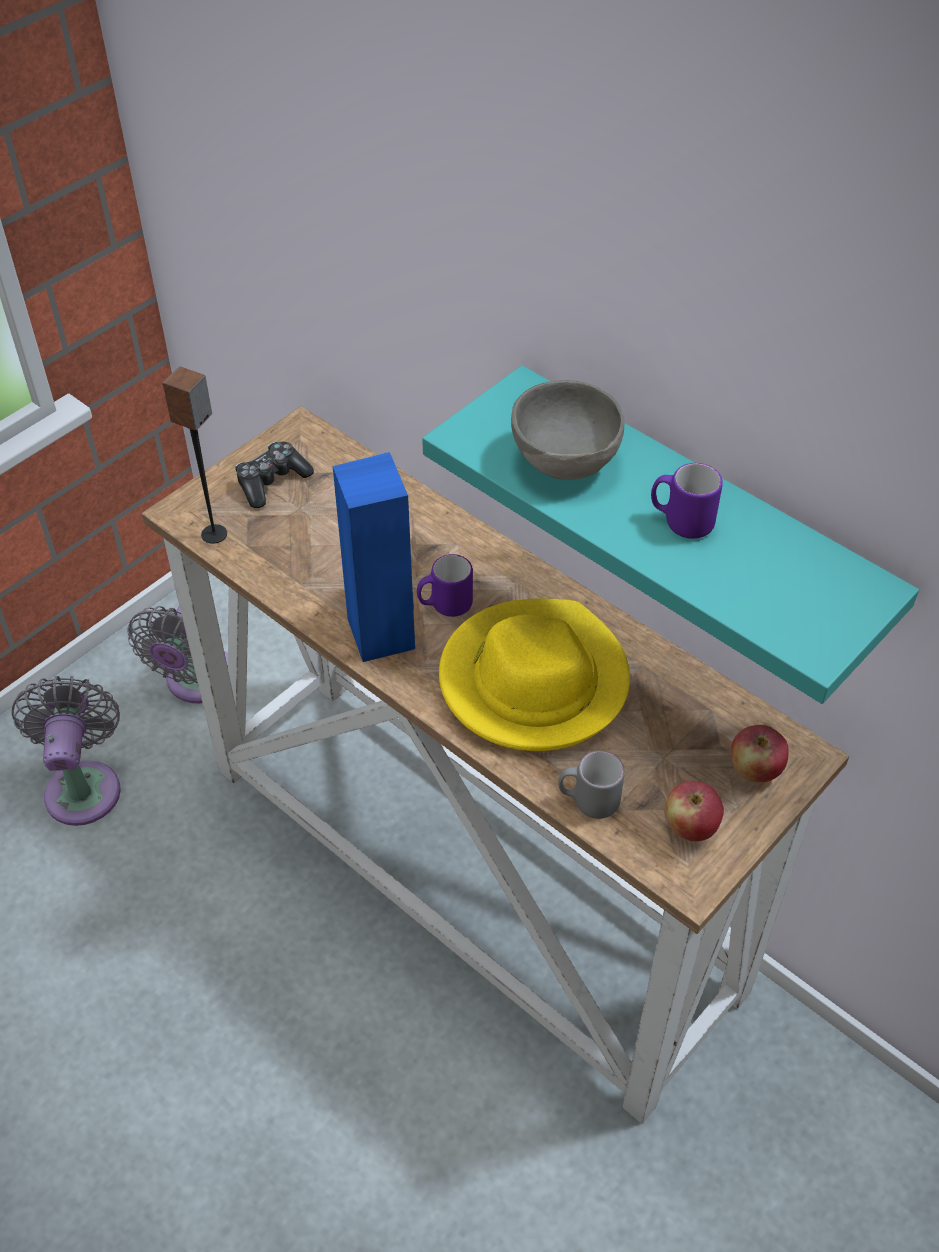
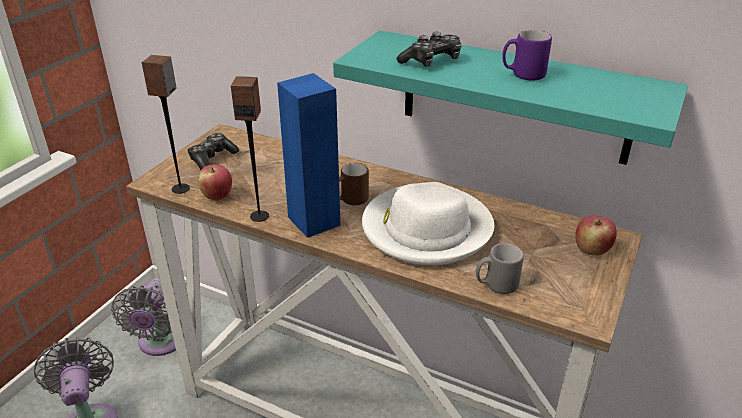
camera: 15 degrees left, 15 degrees down
purple mug [417,554,473,617] -> brown mug [339,163,369,205]
yellow hat [439,598,630,751] -> white hat [362,182,495,266]
grey bowl [511,380,624,480] -> game controller [397,32,462,67]
apple [666,781,724,841] -> apple moved to [198,165,232,201]
none -> speaker [231,76,269,222]

